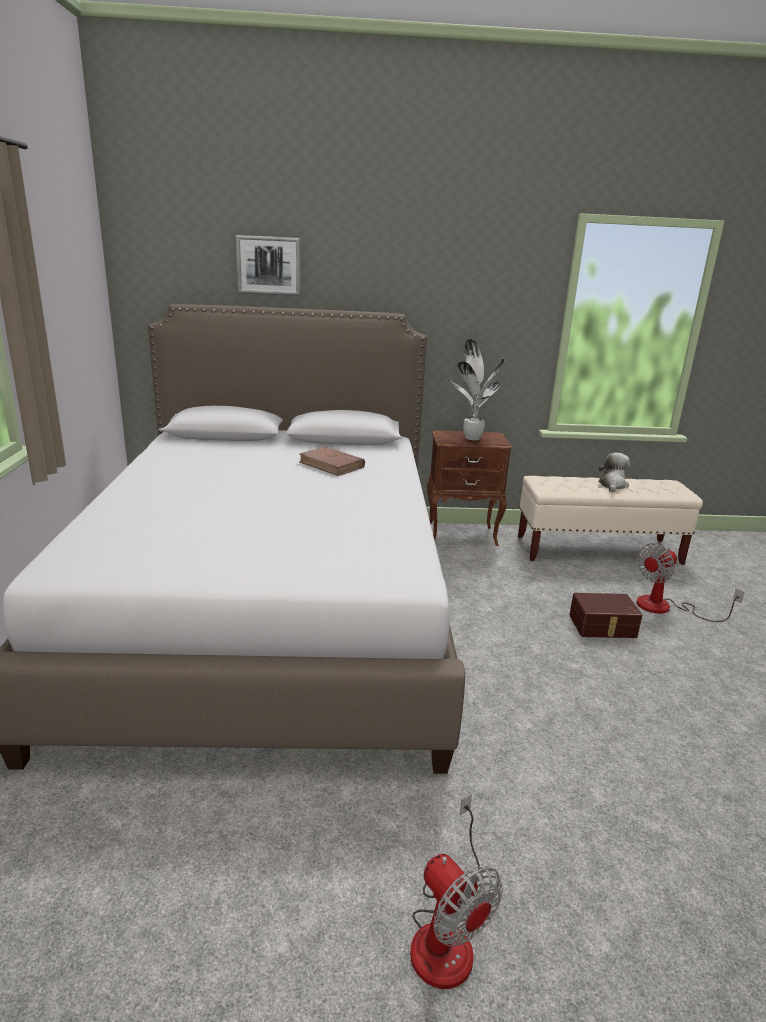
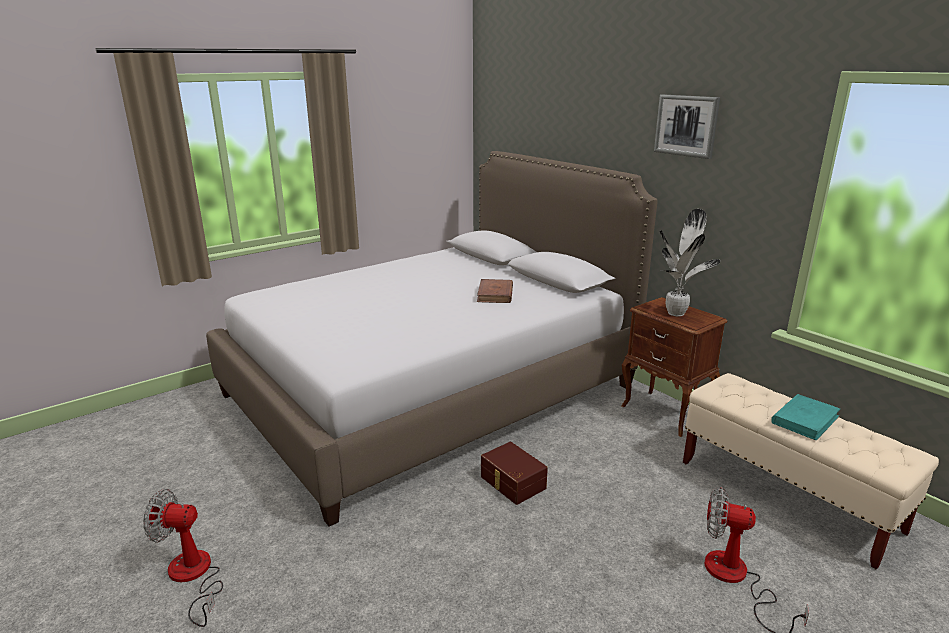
camera: 55 degrees right, 0 degrees up
picture [236,235,300,296] -> picture moved to [654,94,720,159]
fan [410,794,502,989] -> fan turned 75 degrees clockwise [143,489,223,627]
brown storage box [569,593,643,638] -> brown storage box moved to [481,442,548,505]
plush toy [599,453,630,492] -> turquoise book [771,394,840,440]

